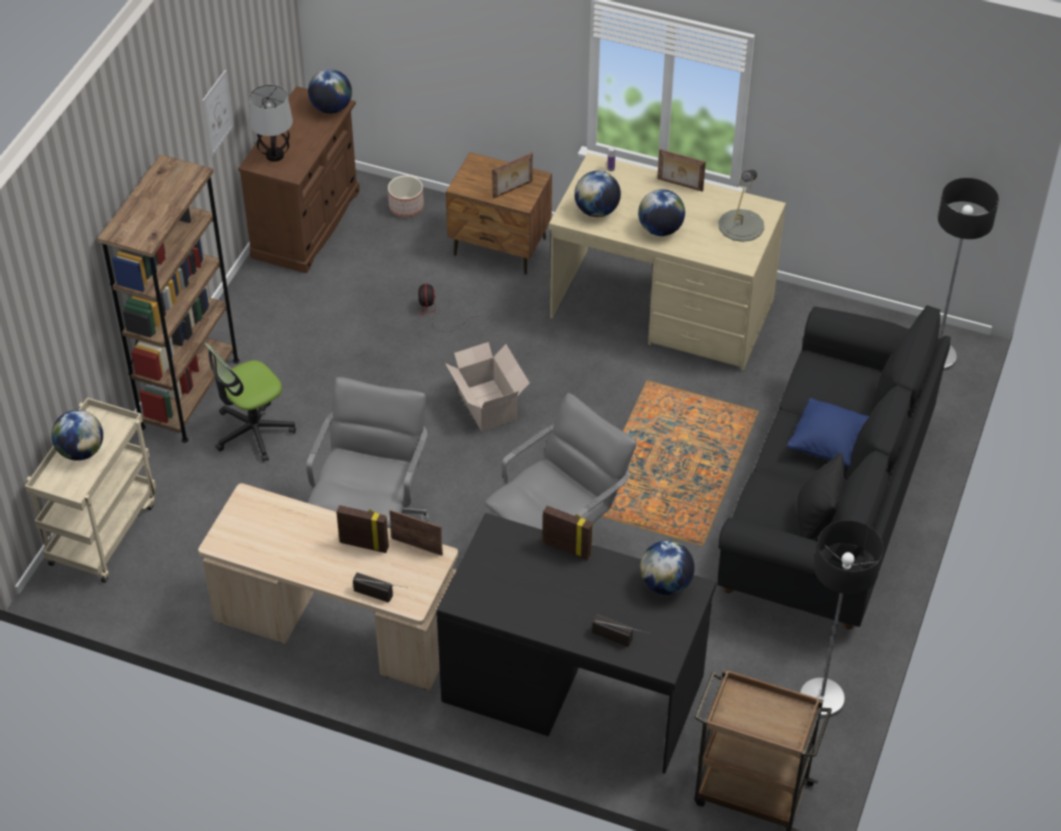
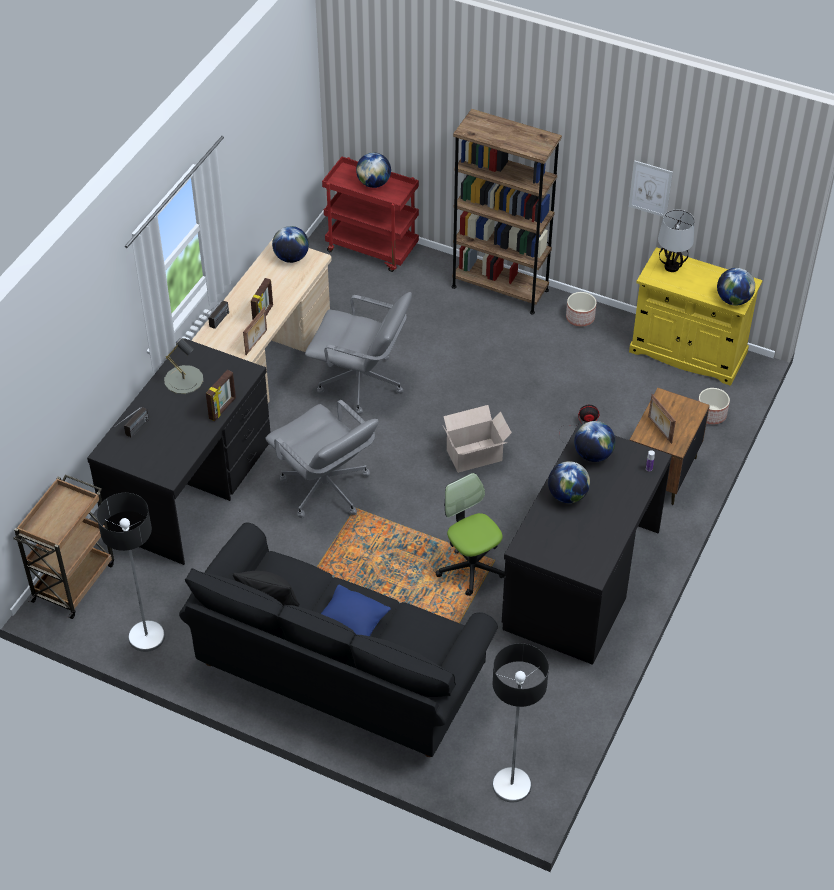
camera: 95 degrees right, 0 degrees up
beige cart [25,398,156,583] -> red cart [322,157,419,272]
office chair [204,343,296,462] -> office chair moved to [435,473,505,596]
brown cabinet [238,86,360,273] -> yellow cabinet [629,247,763,386]
beige desk [549,153,786,370] -> black desk [502,423,672,665]
globe [640,540,695,595] -> globe moved to [272,226,309,263]
picture frame [657,149,706,192] -> none
grey table lamp [718,169,764,242] -> grey table lamp moved to [164,338,203,394]
none -> planter [566,292,596,326]

